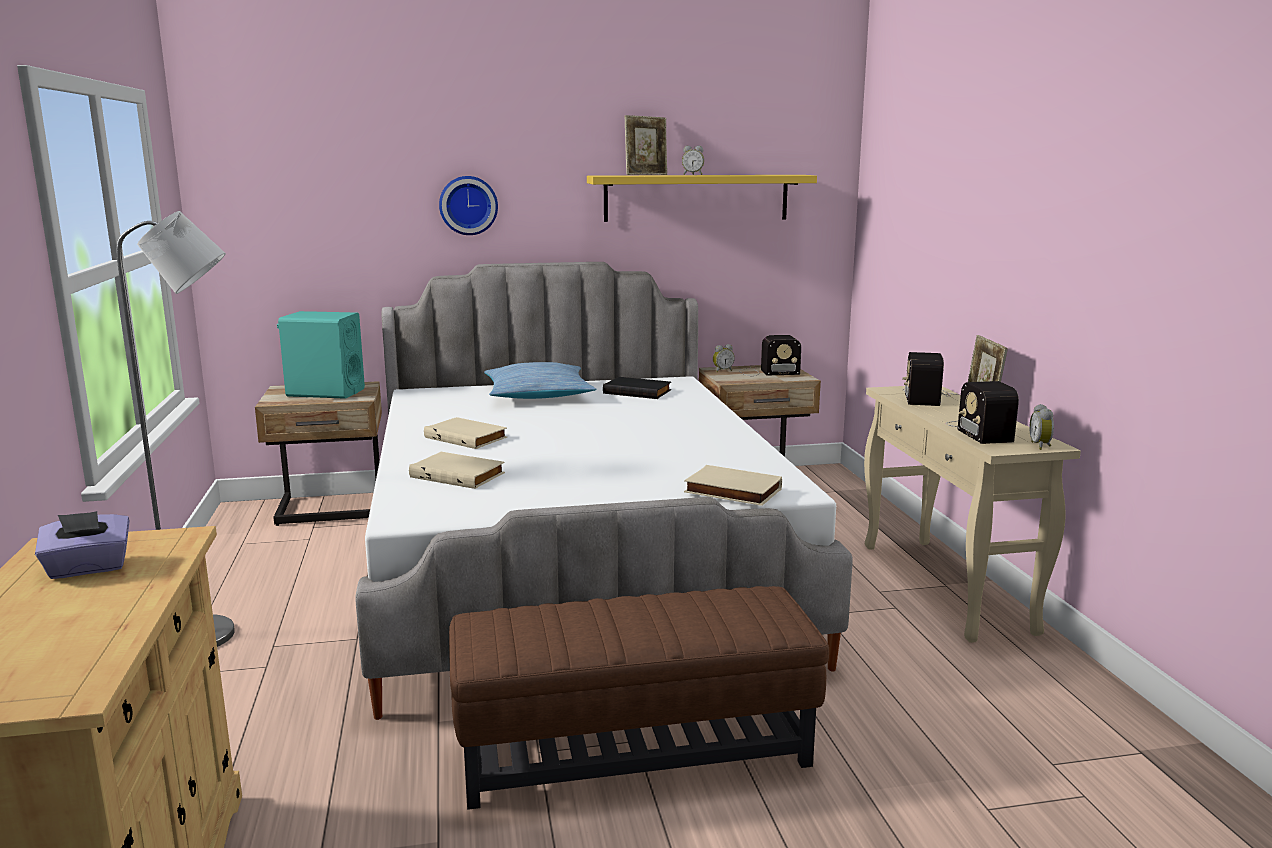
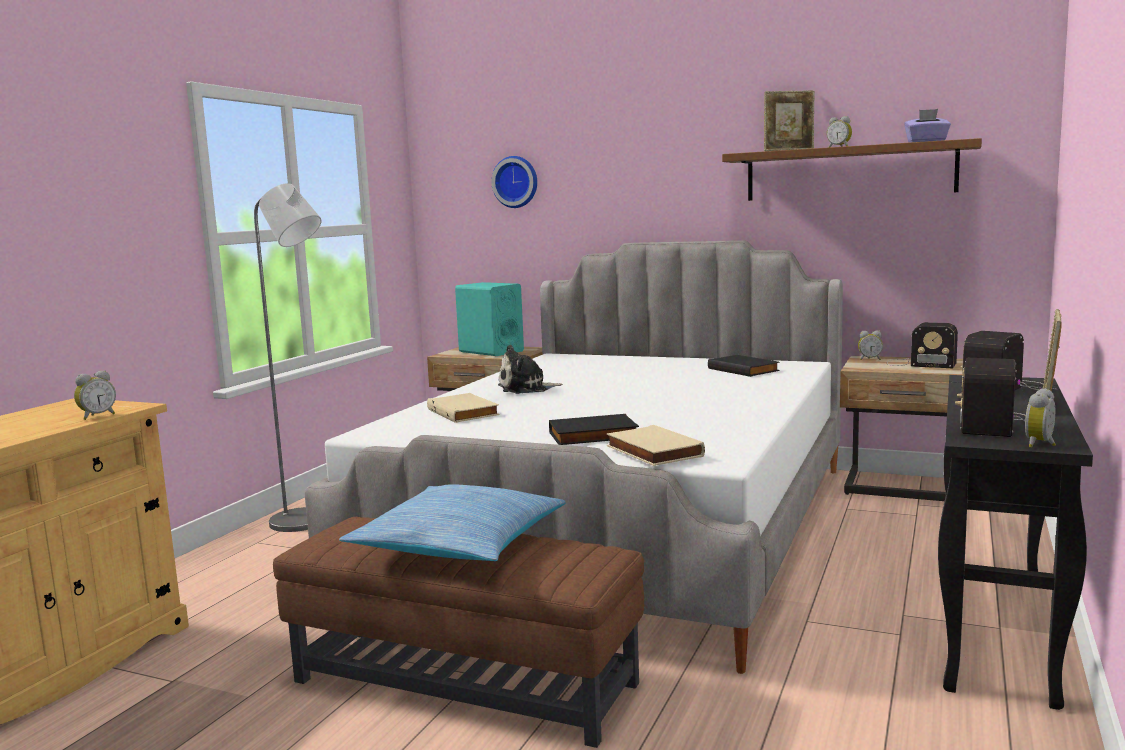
camera: 35 degrees right, 5 degrees down
purple tissue box [35,511,130,579] -> purple tissue box moved to [904,109,951,143]
beige book [424,417,507,449] -> plush toy [498,345,563,394]
wall clock [439,176,498,235] -> wall clock moved to [491,156,537,208]
pillow [484,362,596,399] -> pillow moved to [339,484,566,561]
yellow shelf [587,175,817,222] -> brown shelf [722,138,982,201]
beige console table [864,386,1081,643] -> black console table [938,375,1093,710]
none -> alarm clock [74,370,116,420]
none -> black book [549,414,639,445]

